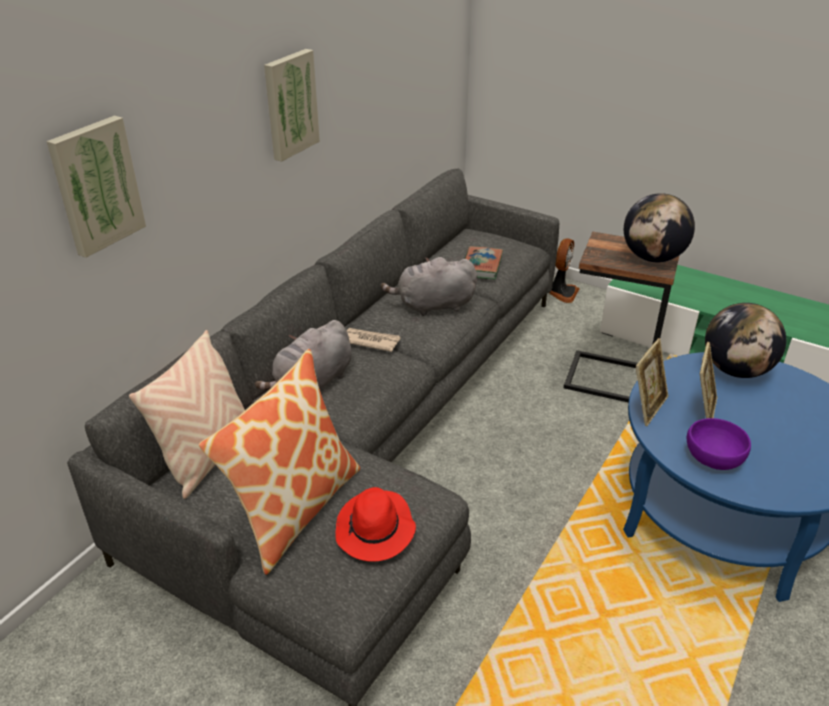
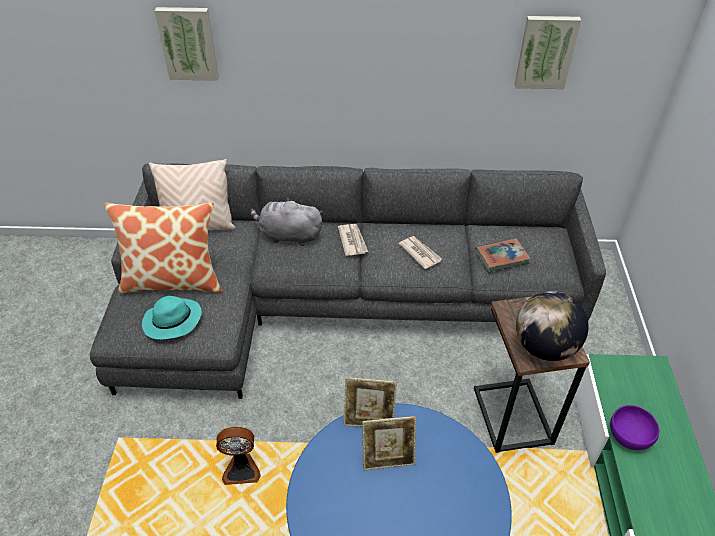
camera: 60 degrees right, 10 degrees up
picture [264,49,320,162] -> picture moved to [514,16,581,89]
red hat [336,487,416,562] -> turquoise hat [142,296,202,340]
grey plush toy [381,257,477,316] -> newspaper [398,236,442,269]
fan [549,239,579,303] -> fan moved to [216,427,261,485]
purple bowl [687,418,751,470] -> purple bowl moved to [610,405,659,450]
globe [705,303,786,378] -> none

